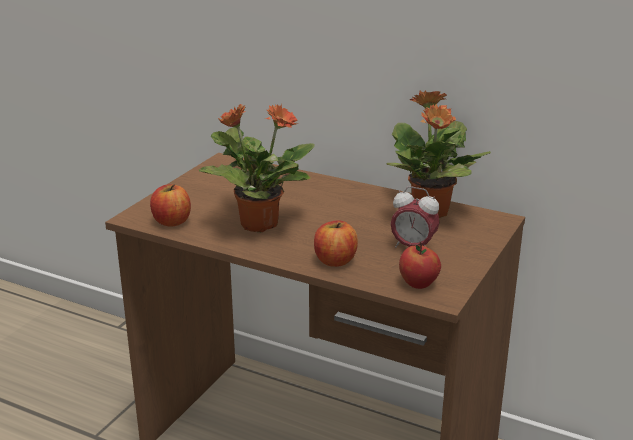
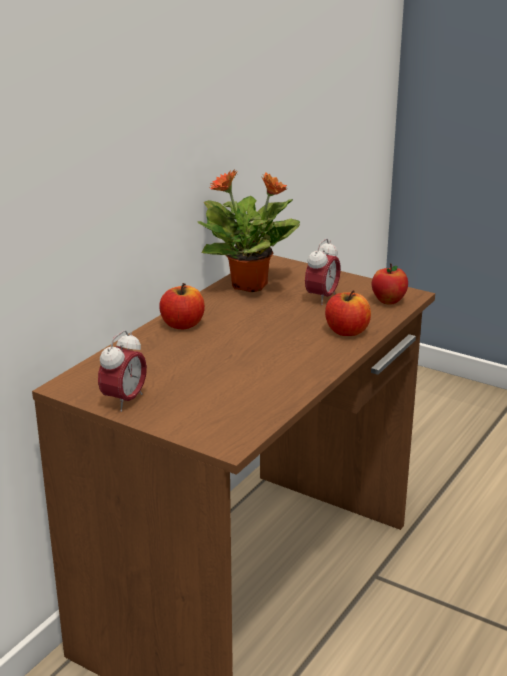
camera: 85 degrees left, 0 degrees up
apple [150,184,191,227] -> apple moved to [159,283,205,329]
potted plant [199,104,315,232] -> none
none -> alarm clock [98,330,147,412]

